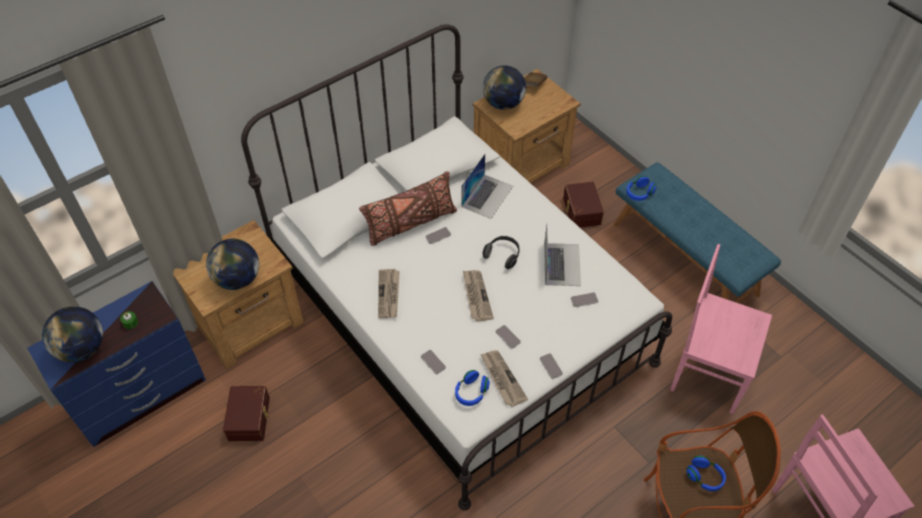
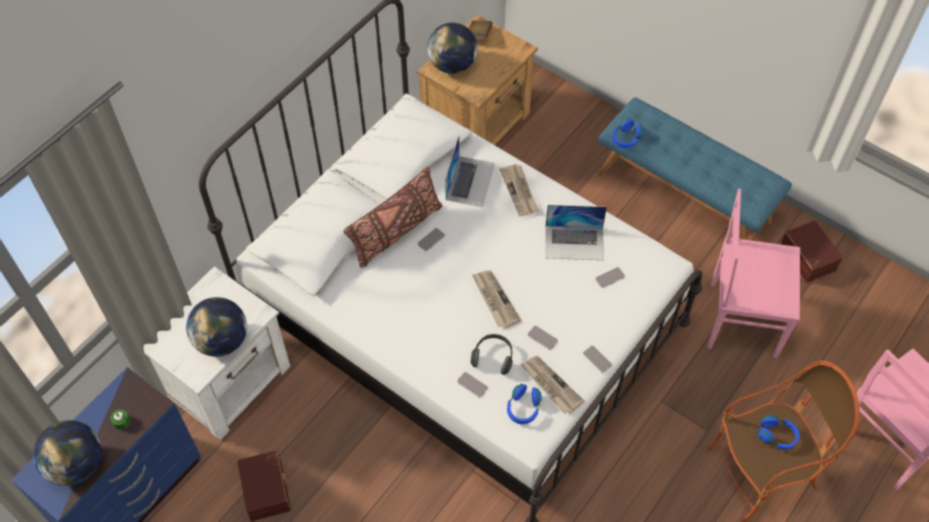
camera: 15 degrees left, 5 degrees up
brown nightstand [173,220,304,369] -> white nightstand [144,266,290,440]
newspaper [378,269,400,318] -> newspaper moved to [499,164,538,216]
headphones [482,236,520,269] -> headphones moved to [471,334,513,375]
laptop [544,225,581,286] -> laptop turned 105 degrees clockwise [545,205,607,260]
brown storage box [563,182,604,227] -> brown storage box moved to [780,221,843,283]

